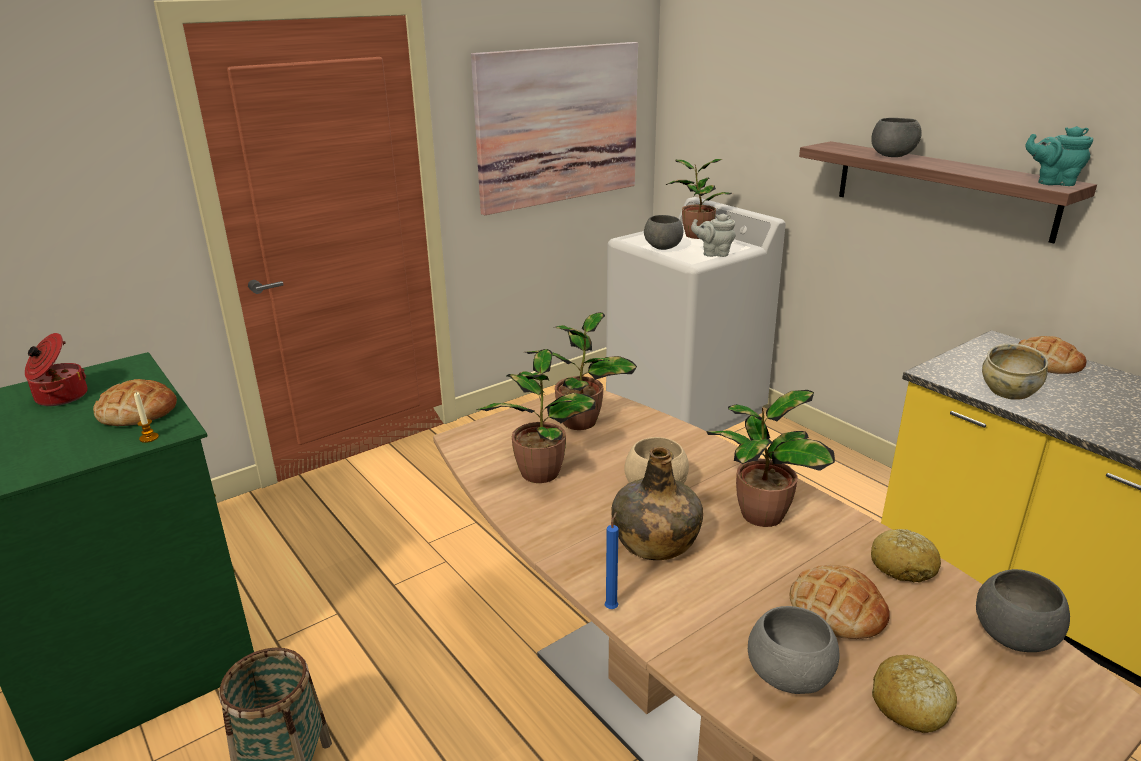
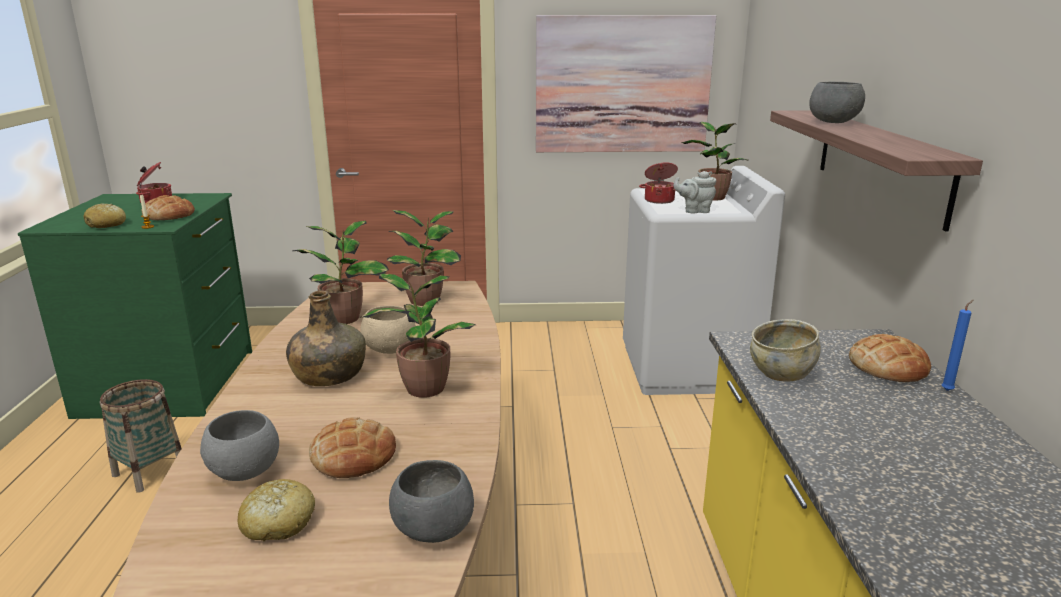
camera: 35 degrees right, 5 degrees down
blue candle [605,512,619,609] -> blue candle moved to [941,300,973,391]
grey bowl [644,215,683,250] -> cooking pot [639,162,678,204]
grey teapot [691,214,736,257] -> grey teapot turned 45 degrees counterclockwise [673,171,716,214]
bread [871,529,941,583] -> bread moved to [84,204,126,228]
turquoise teapot [1025,126,1093,186] -> none

